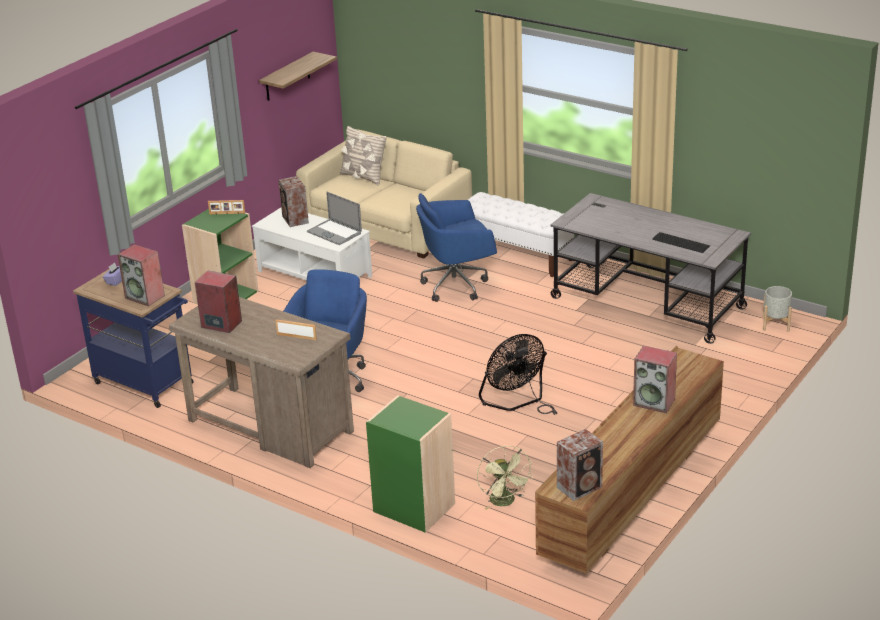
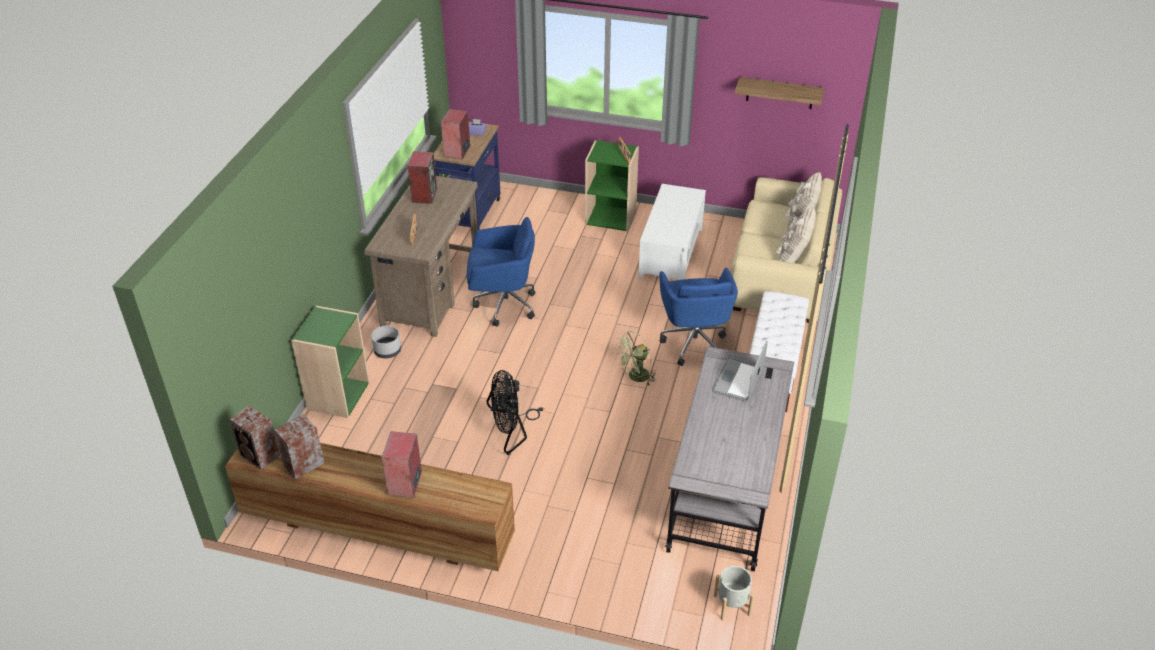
camera: 70 degrees right, 10 degrees up
speaker [278,176,309,227] -> speaker moved to [274,414,324,479]
laptop [307,192,362,245] -> laptop moved to [712,340,768,402]
blue office chair [416,193,497,302] -> blue office chair turned 150 degrees counterclockwise [659,268,738,366]
green fan [477,446,533,510] -> green fan moved to [614,331,656,386]
black fan [479,334,557,415] -> black fan turned 150 degrees counterclockwise [487,370,544,456]
keyboard [652,232,710,253] -> none
none -> grey planter [371,326,401,358]
none -> beige pillow [775,208,816,263]

